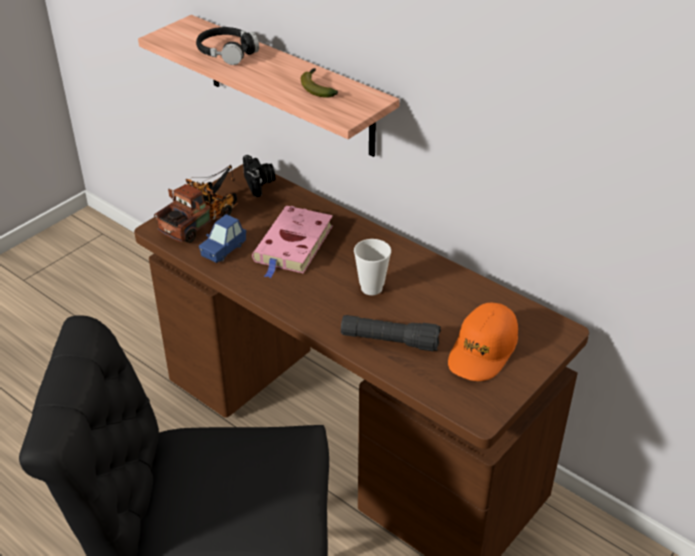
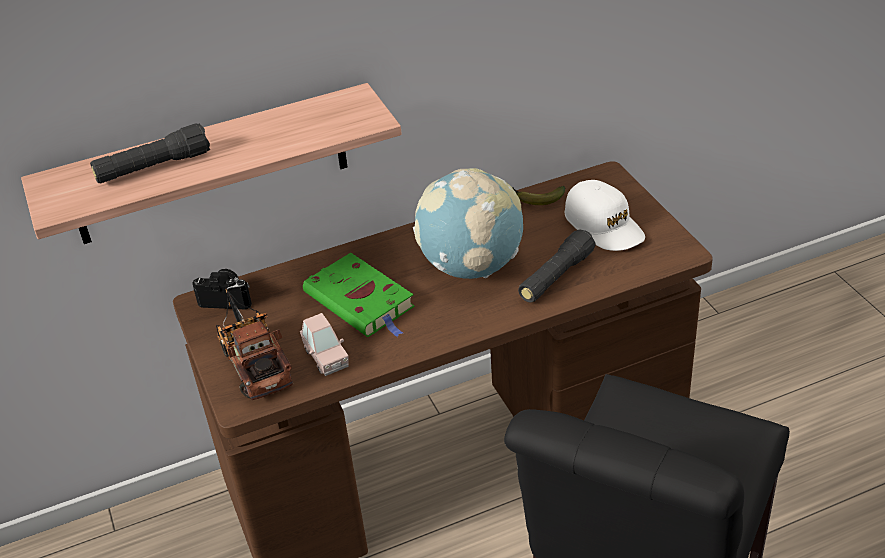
camera: 60 degrees left, 0 degrees up
black headphones [196,27,259,65] -> black flashlight [90,123,210,184]
blue toy car [199,214,246,263] -> pink toy car [300,313,349,376]
pink book [252,206,333,279] -> green book [303,253,415,337]
banana [301,68,338,98] -> banana moved to [513,186,565,205]
cup [354,239,391,295] -> globe [413,168,523,279]
orange cap [448,303,518,381] -> white cap [565,180,645,251]

